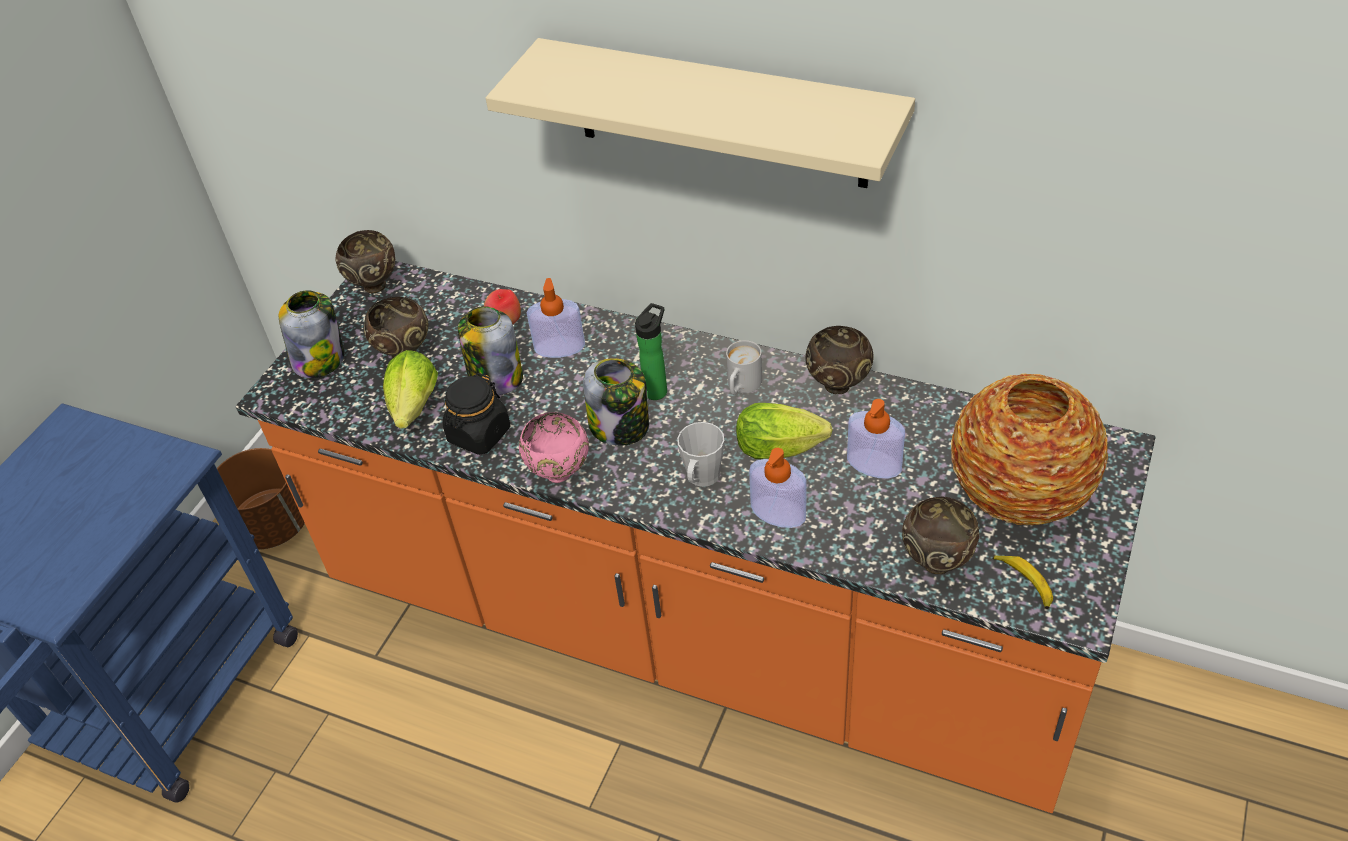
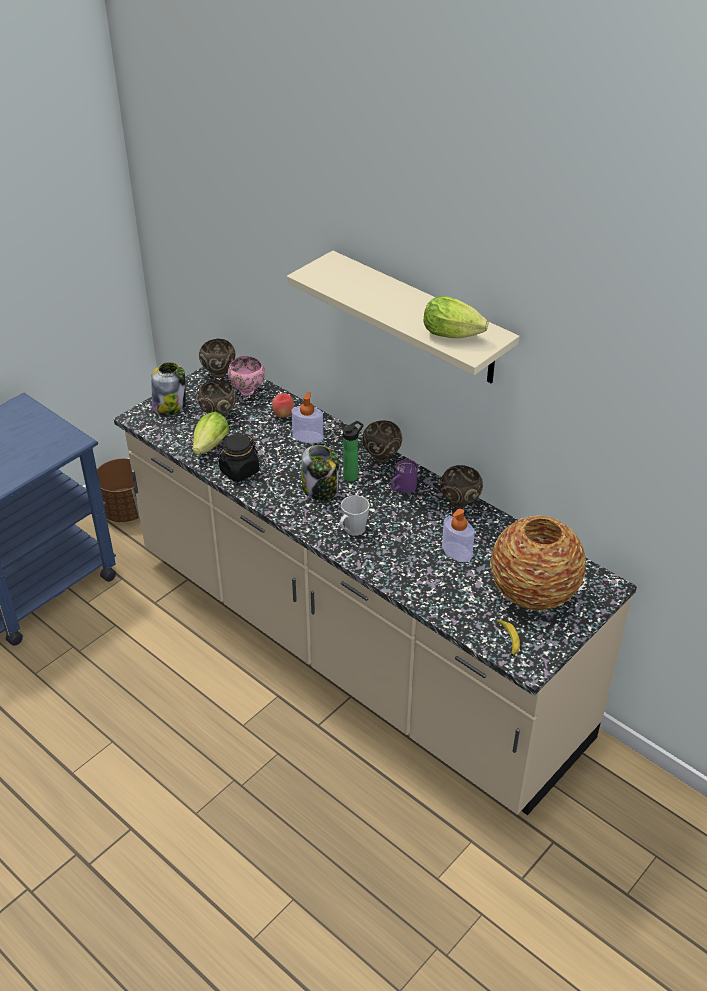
camera: 15 degrees right, 5 degrees down
orange counter [236,261,1156,813] -> beige counter [114,367,637,815]
jar [458,306,523,395] -> none
pink bowl [519,412,589,483] -> pink bowl moved to [228,356,265,396]
white mug [726,340,762,395] -> purple mug [391,459,418,493]
lettuce [736,403,833,459] -> lettuce moved to [423,296,488,338]
soap dispenser [749,448,807,528] -> none
brown bowl [902,496,980,574] -> brown bowl moved to [362,420,402,463]

